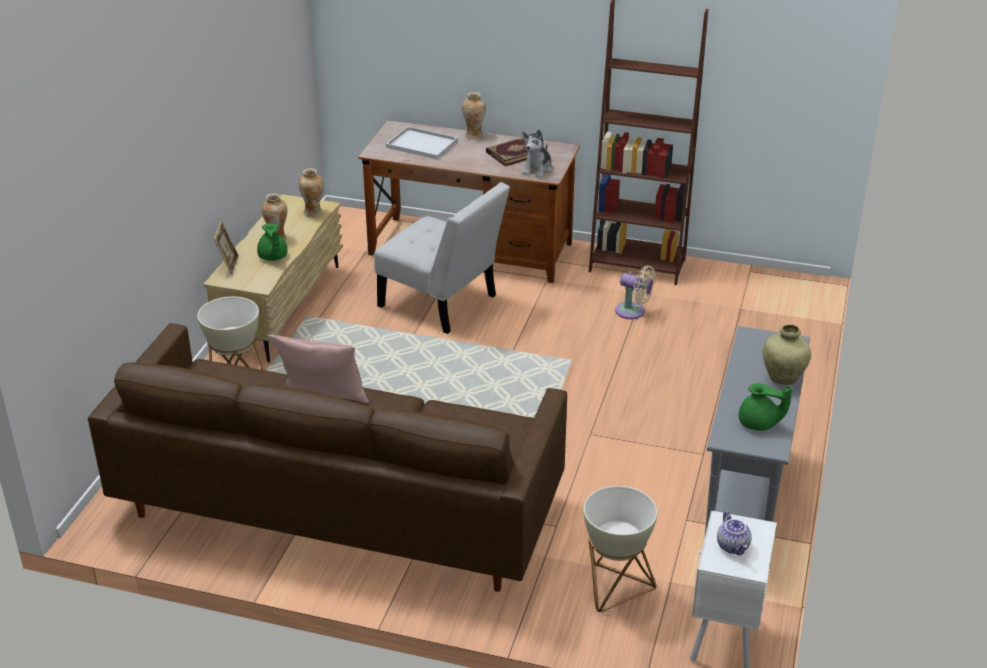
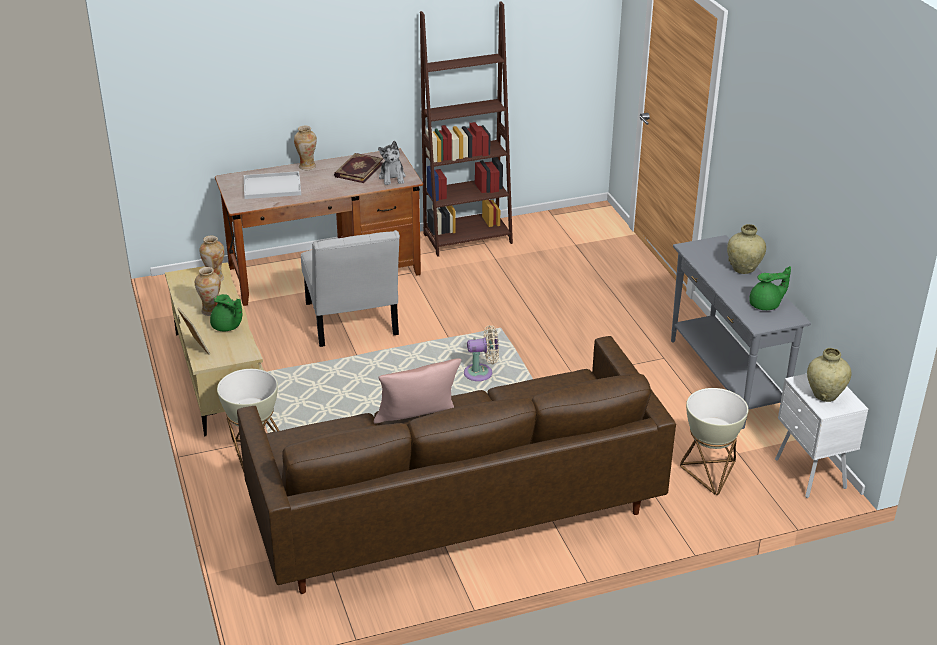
camera: 35 degrees left, 0 degrees up
white chair [374,182,510,334] -> white chair turned 75 degrees clockwise [301,230,400,347]
beige fan [615,265,656,319] -> beige fan moved to [464,325,499,381]
teapot [717,511,752,555] -> beige vase [807,348,851,402]

